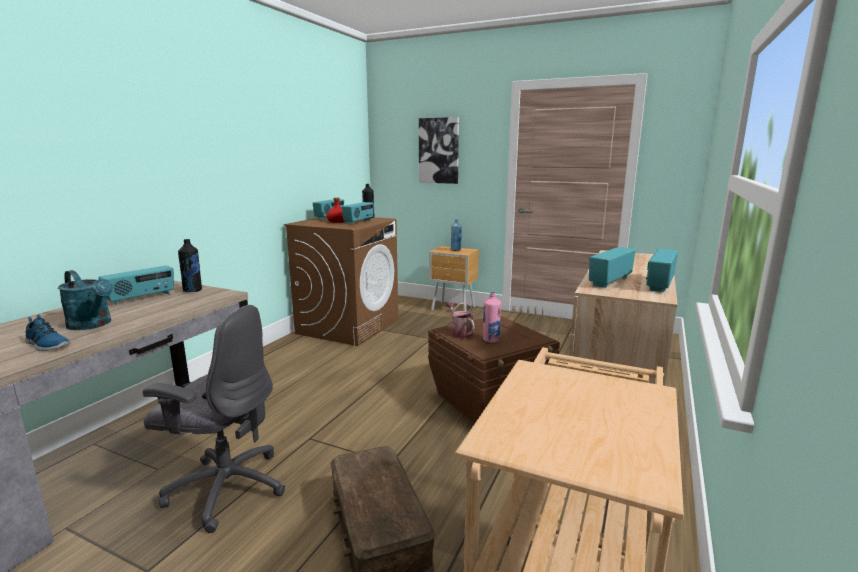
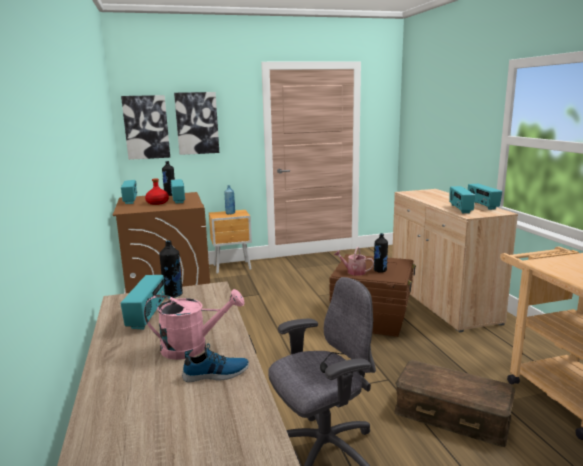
camera: 40 degrees left, 0 degrees up
turquoise watering can [58,270,113,330] -> pink watering can [144,289,245,360]
pink bottle [483,292,501,343] -> black bottle [374,233,388,273]
none -> picture [121,95,170,160]

